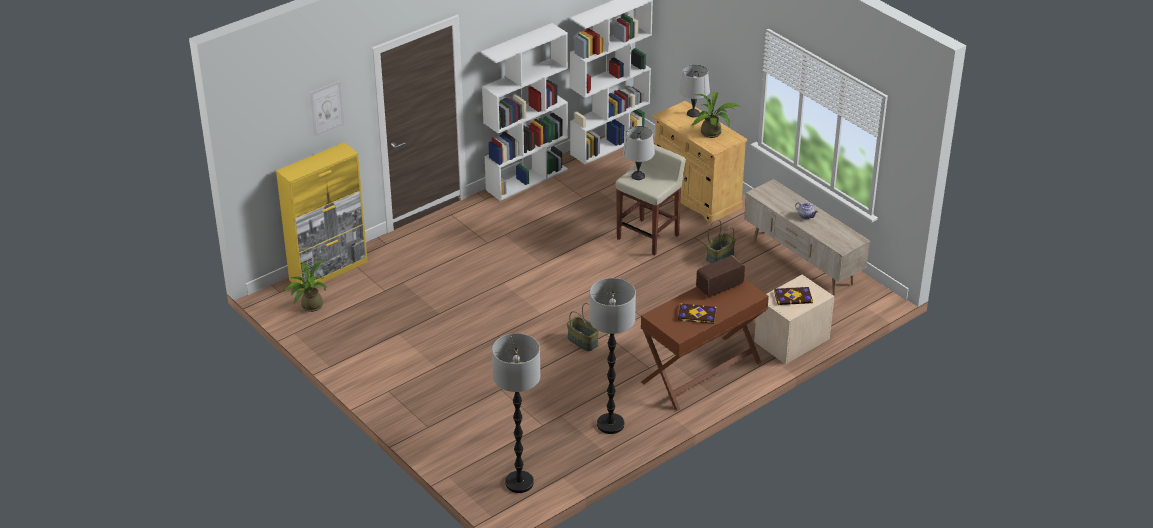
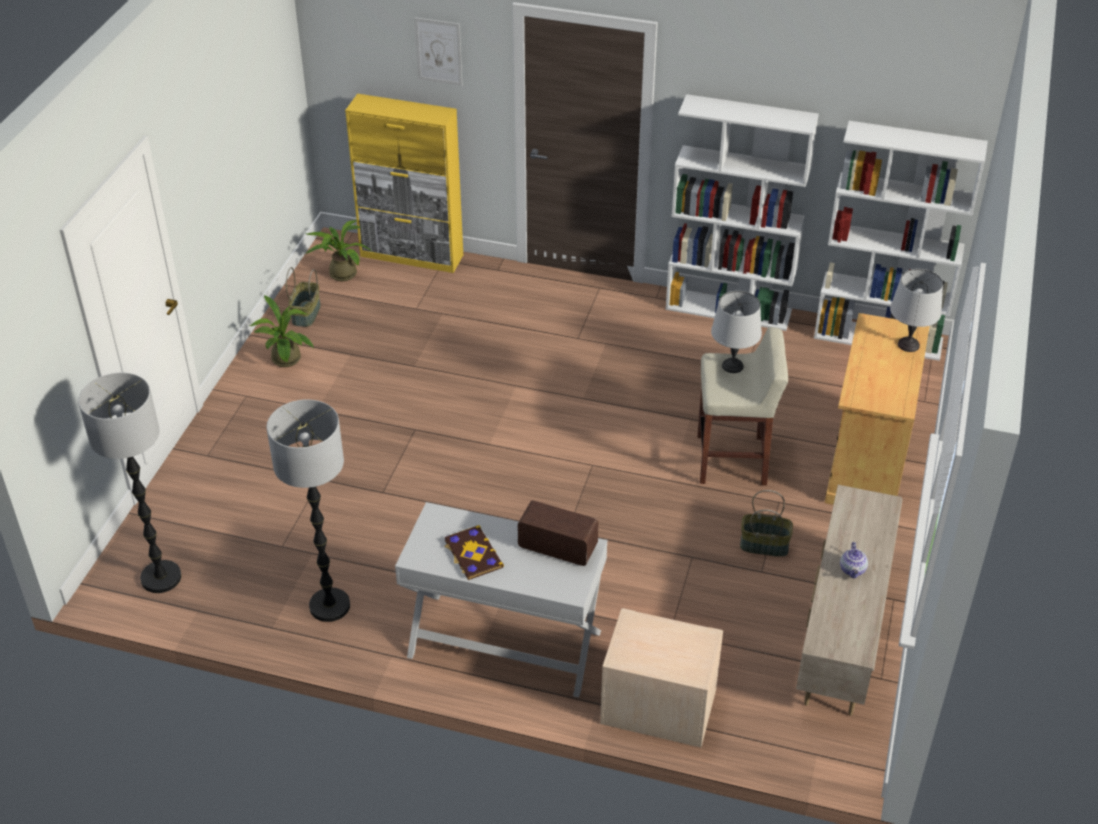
camera: 55 degrees right, 5 degrees up
basket [567,303,599,351] -> basket moved to [286,267,321,327]
brown console table [641,279,769,411] -> white console table [395,502,607,698]
potted plant [692,92,740,138] -> potted plant moved to [249,295,314,367]
book [774,287,813,305] -> none

